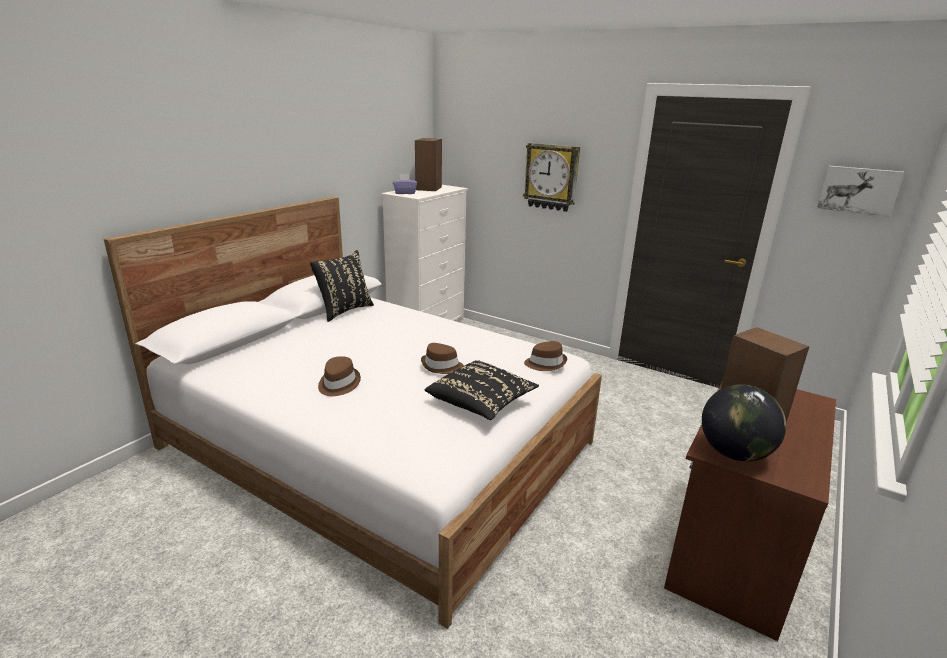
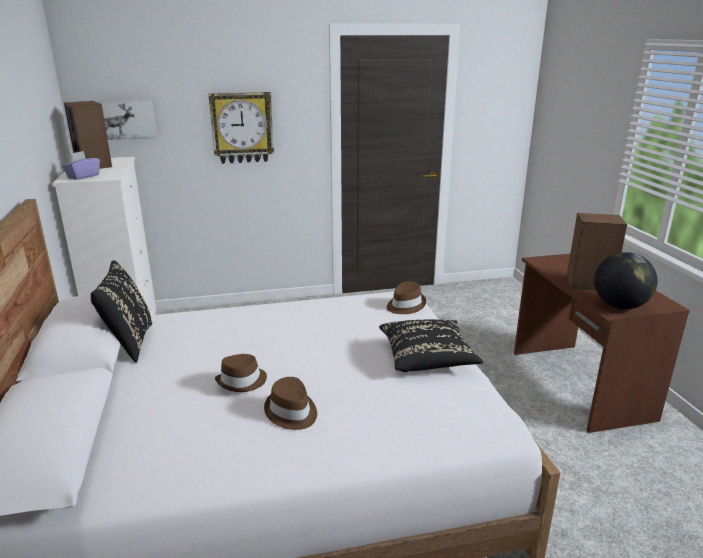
camera: 45 degrees left, 0 degrees up
brown hat [421,343,464,374] -> brown hat moved to [215,354,267,392]
picture [817,166,904,217] -> picture moved to [95,100,157,140]

